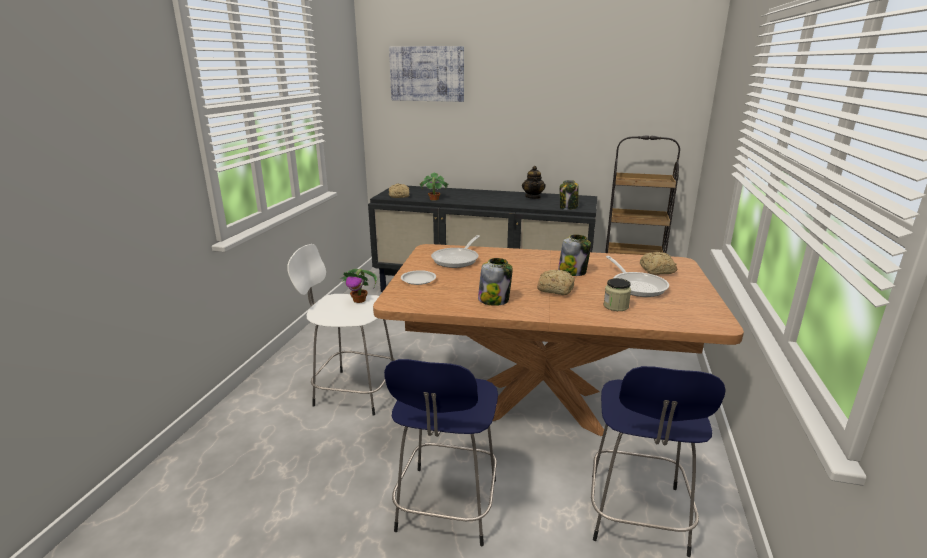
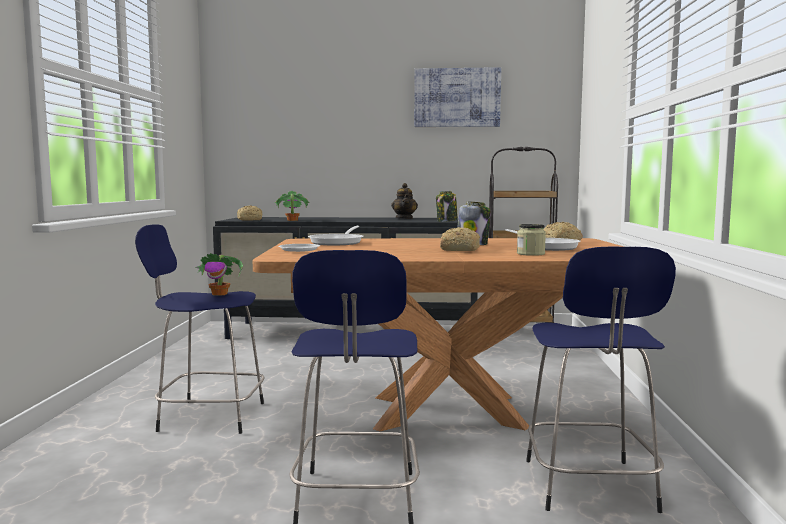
camera: 10 degrees left, 15 degrees down
white stool [287,244,395,416] -> blue stool [135,224,265,434]
picture [389,46,464,102] -> picture moved to [414,67,501,127]
jar [478,258,513,306] -> none

